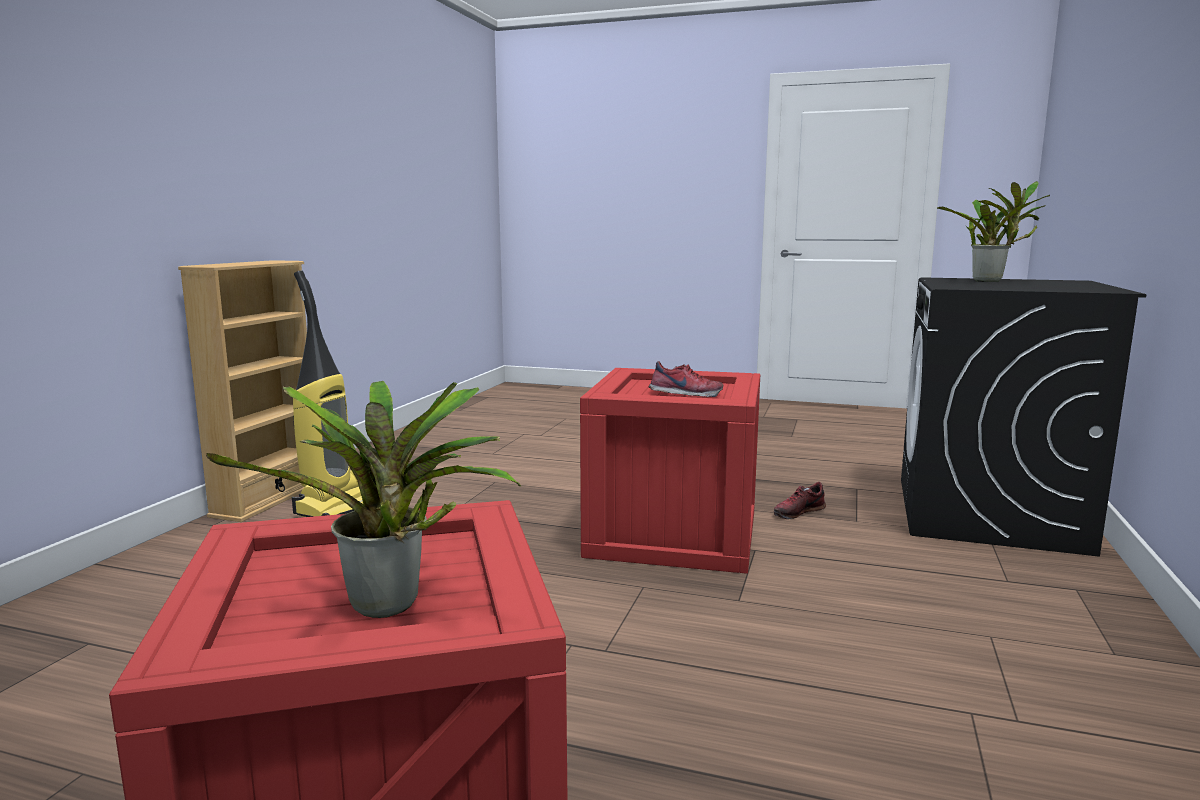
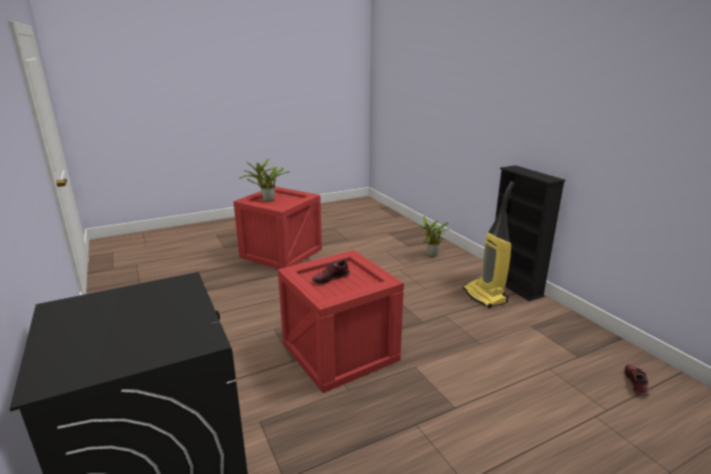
camera: 135 degrees right, 10 degrees up
beige bookcase [178,260,307,522] -> black bookcase [495,165,566,301]
shoe [774,482,826,519] -> shoe moved to [625,364,649,396]
potted plant [937,181,1050,282] -> potted plant moved to [414,216,449,256]

